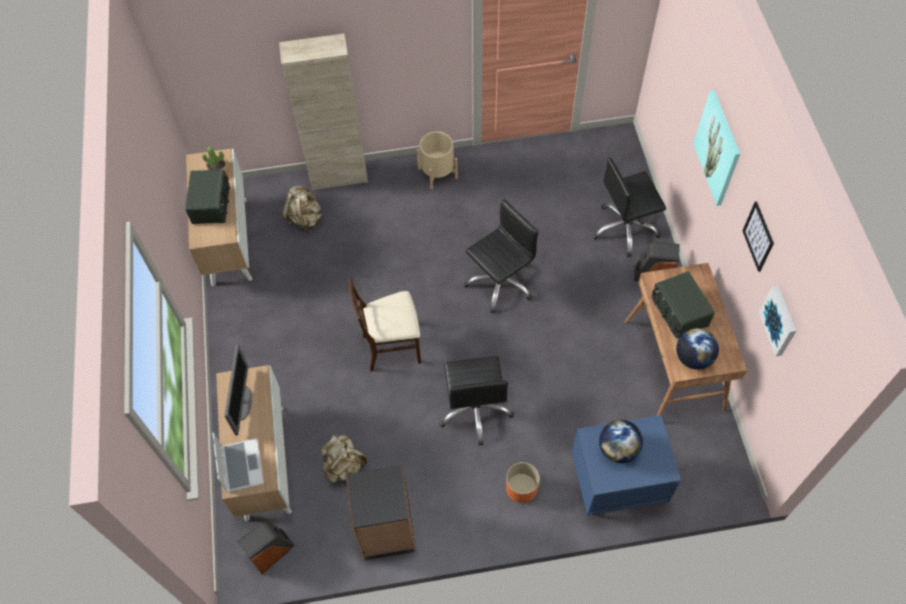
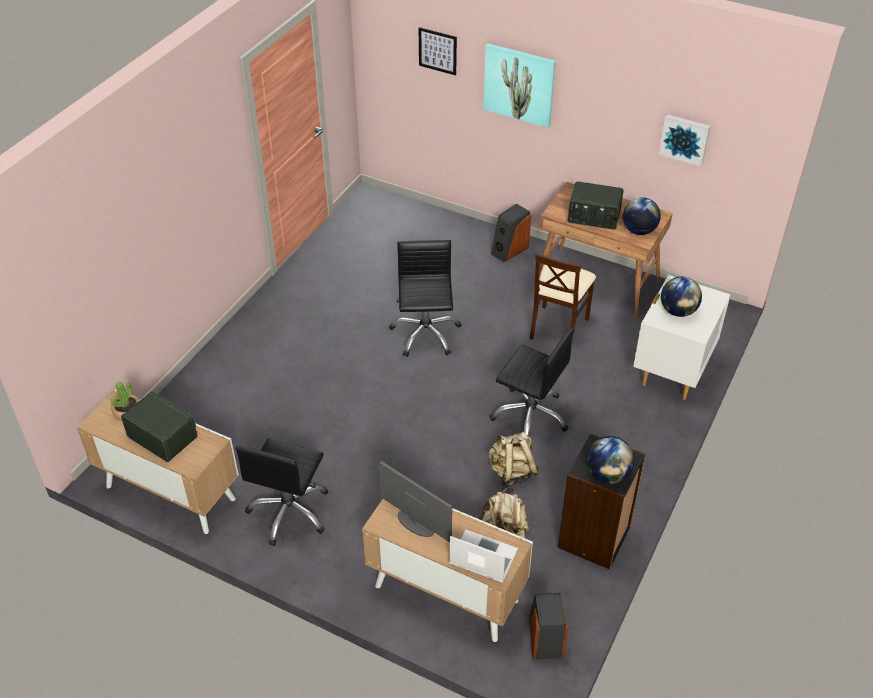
camera: 55 degrees left, 15 degrees down
beige cabinet [279,33,368,191] -> none
beige backpack [282,186,322,233] -> beige backpack moved to [489,432,539,486]
beige chair [349,277,421,371] -> beige chair moved to [529,253,596,344]
beige planter [417,131,458,189] -> none
orange planter [506,462,540,503] -> none
blue nightstand [572,415,681,516] -> white nightstand [633,275,731,400]
black office chair [593,157,666,257] -> black office chair moved to [235,438,328,546]
picture [742,201,774,272] -> picture moved to [419,27,457,75]
none -> globe [586,436,634,484]

